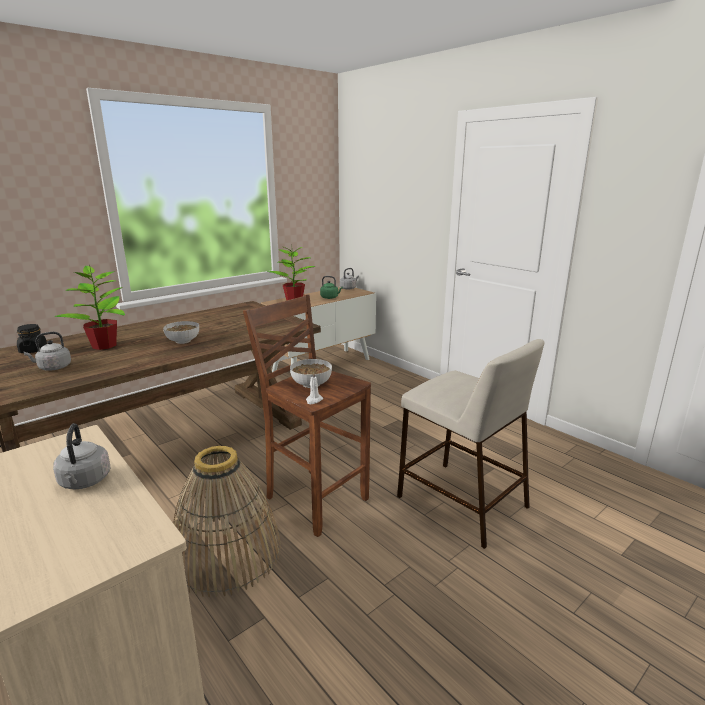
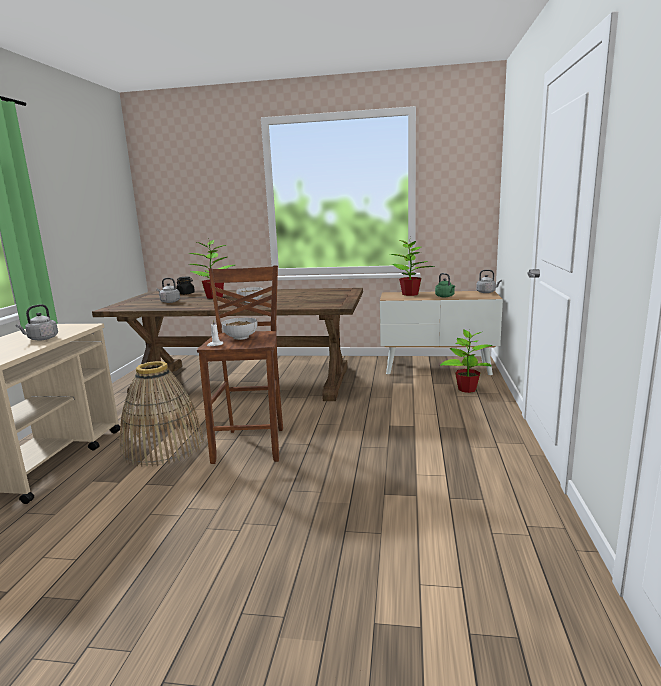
camera: 50 degrees right, 5 degrees down
beige stool [397,339,544,549] -> none
none -> potted plant [440,329,493,393]

